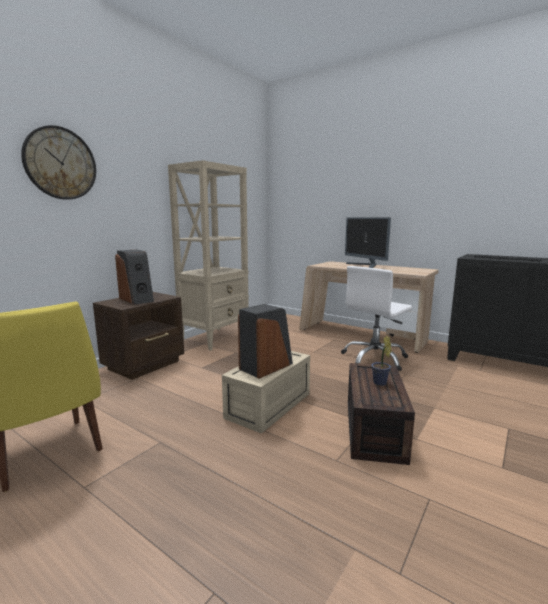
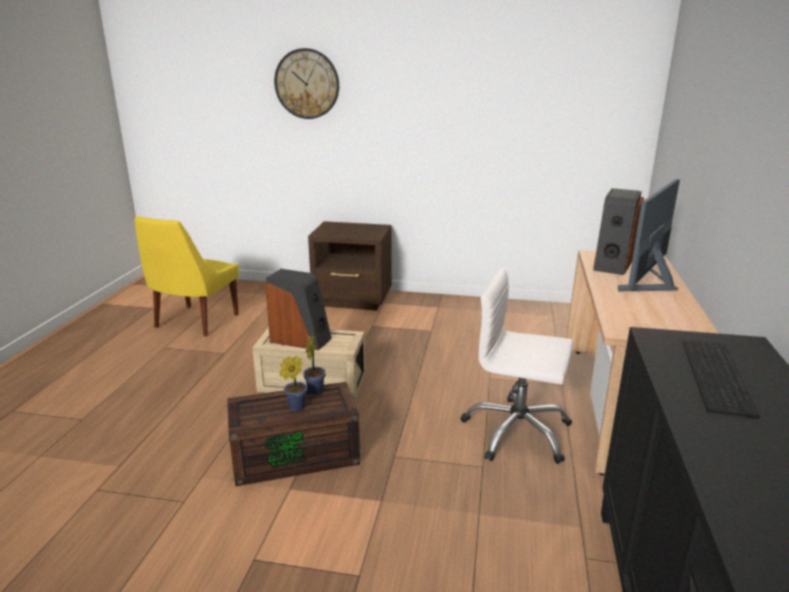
camera: 65 degrees right, 10 degrees up
speaker [115,250,154,305] -> speaker moved to [593,188,644,275]
beige bookcase [168,160,249,351] -> none
none -> potted plant [303,335,326,395]

